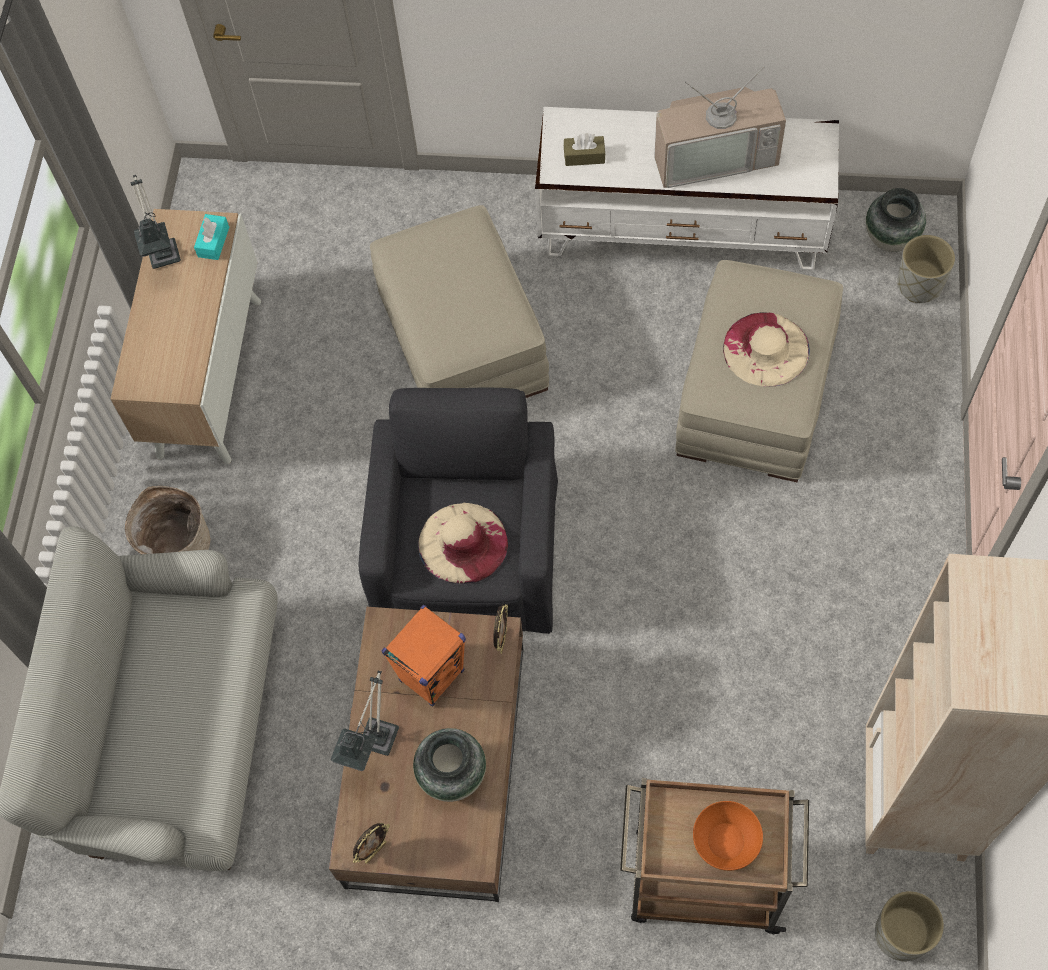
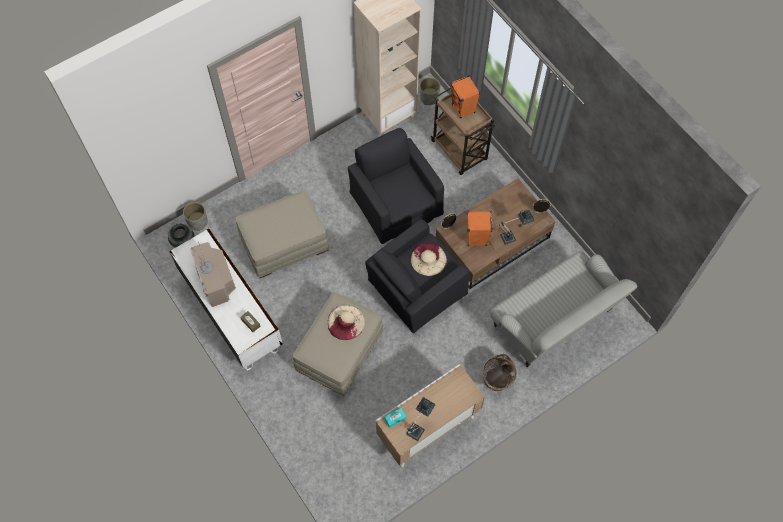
camera: 135 degrees left, 0 degrees up
vase [413,728,486,802] -> none
television [654,66,786,188] -> television turned 150 degrees counterclockwise [190,242,236,307]
orange bowl [693,801,763,871] -> orange speaker [450,75,480,119]
beige hat [723,312,810,387] -> beige hat moved to [328,305,365,340]
none -> black armchair [348,128,444,244]

